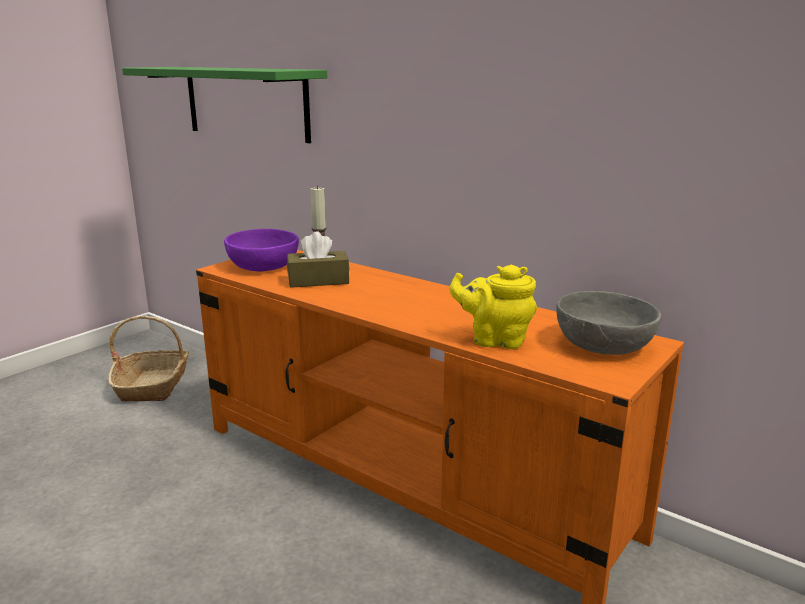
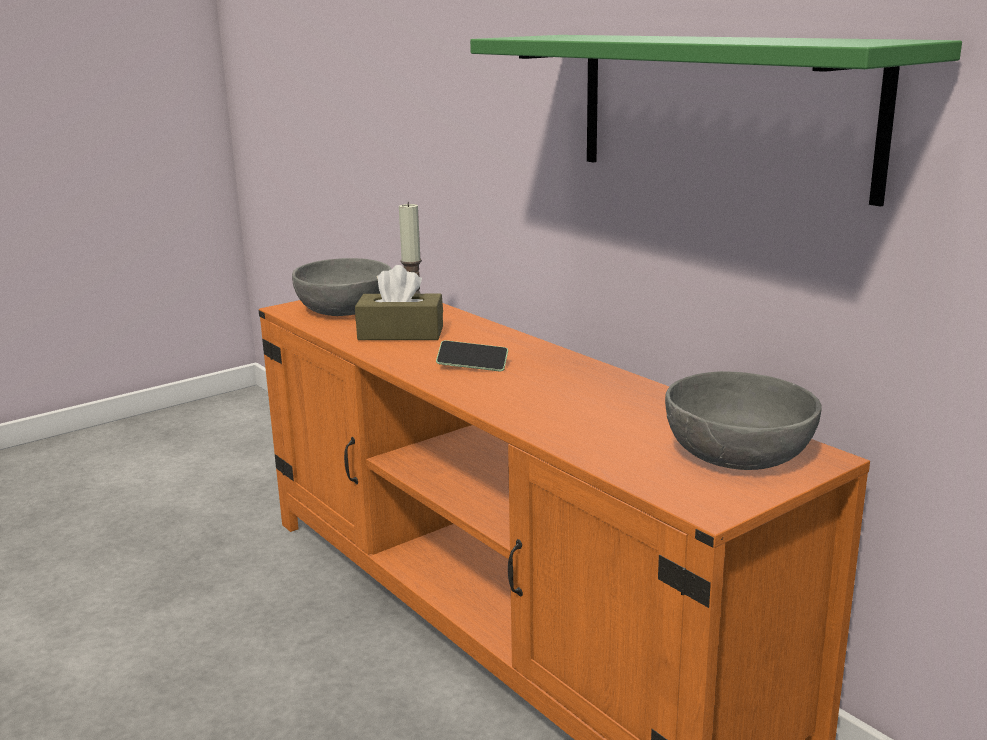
camera: 15 degrees right, 0 degrees up
basket [108,316,189,402] -> none
green shelf [122,67,327,143] -> green shelf moved to [470,35,962,207]
purple bowl [224,229,299,271] -> grey bowl [292,258,391,316]
yellow teapot [450,265,537,349] -> none
none -> phone [436,340,508,372]

